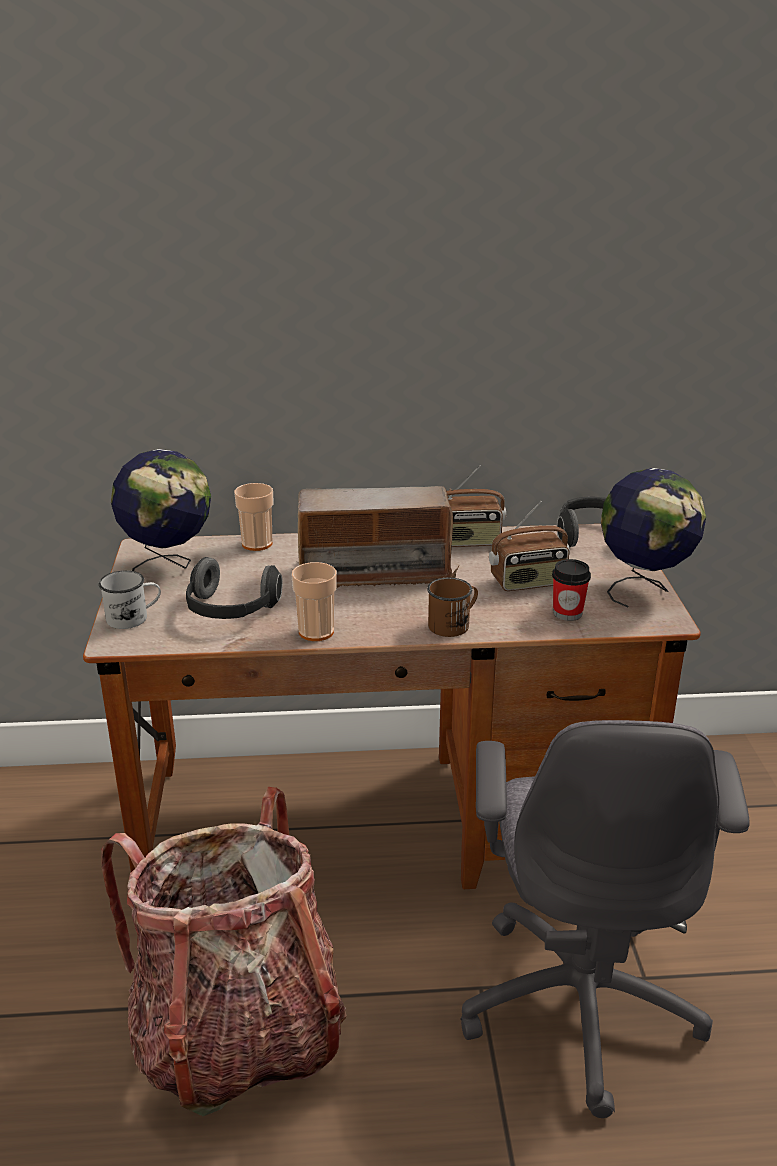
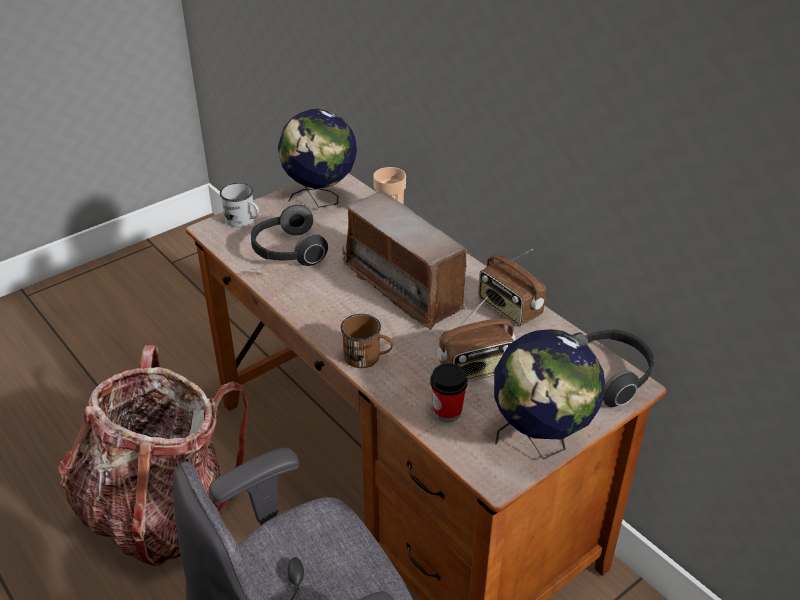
camera: 55 degrees right, 10 degrees up
cup [292,562,337,641] -> none
radio [489,501,570,591] -> radio turned 60 degrees counterclockwise [437,297,516,382]

